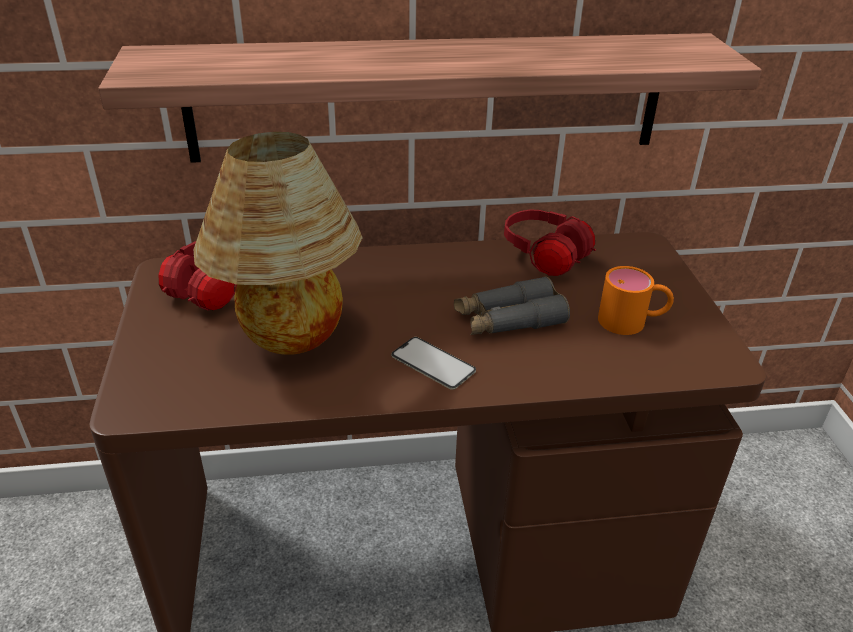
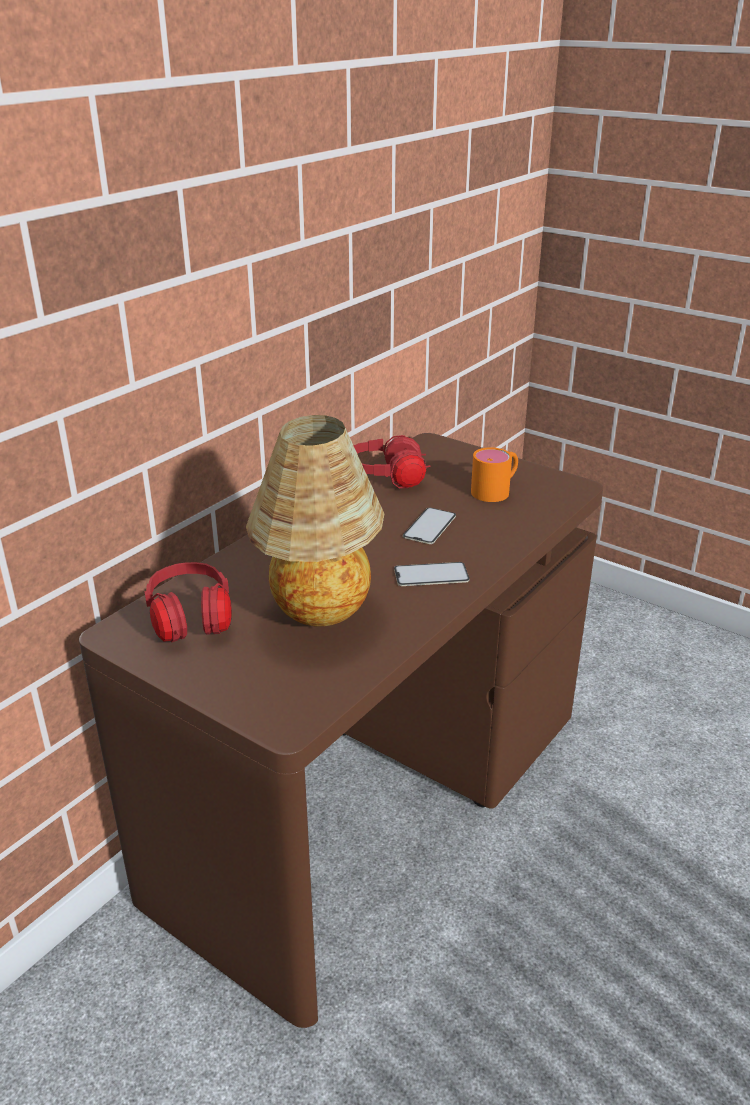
camera: 45 degrees left, 5 degrees down
shelf [98,33,762,163] -> none
grey binoculars [454,276,570,335] -> phone [403,508,456,544]

